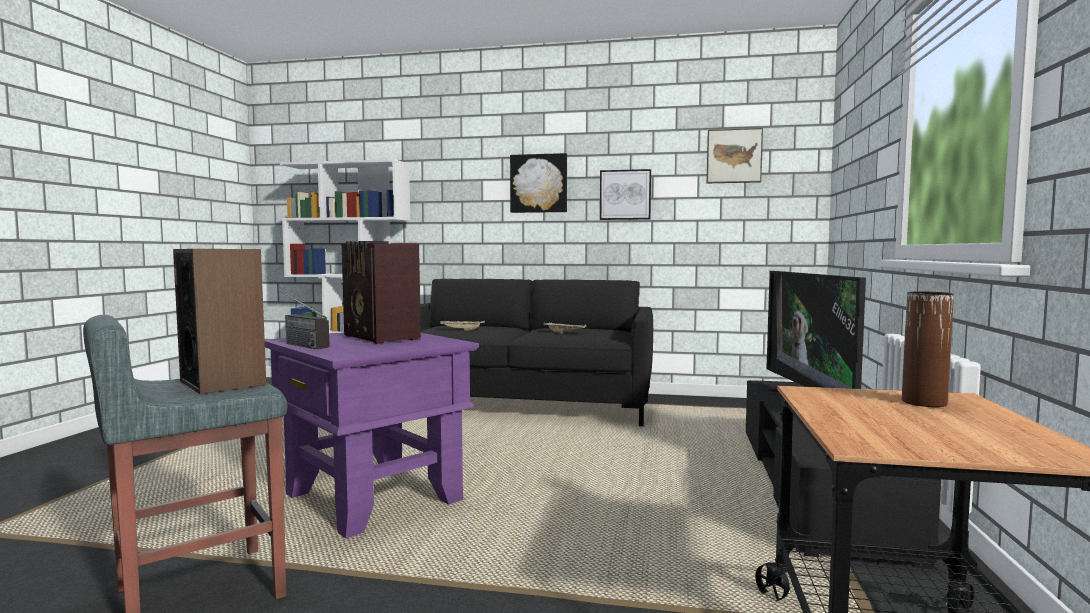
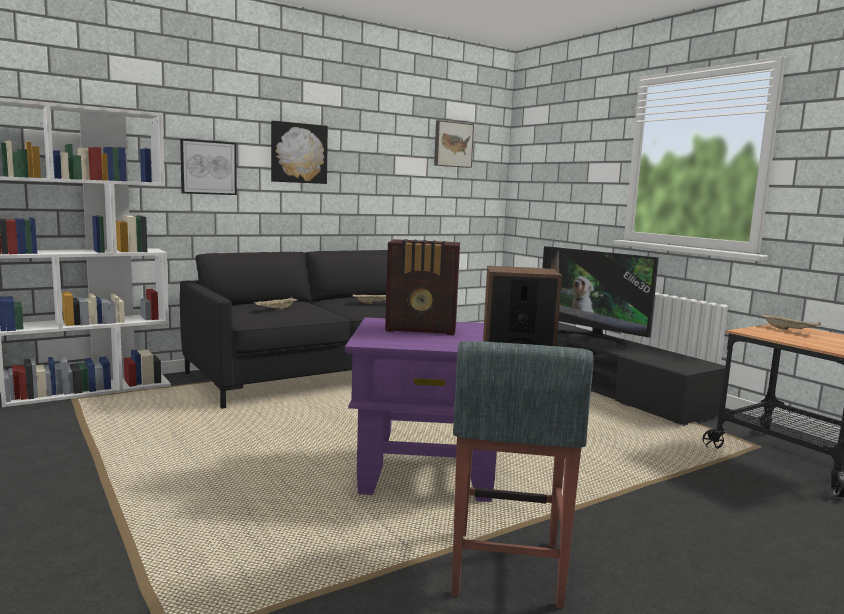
camera: 45 degrees left, 5 degrees up
radio [280,291,330,349] -> none
picture [600,169,651,220] -> picture moved to [180,139,237,195]
brown vase [902,291,954,407] -> beige tray [760,314,821,330]

